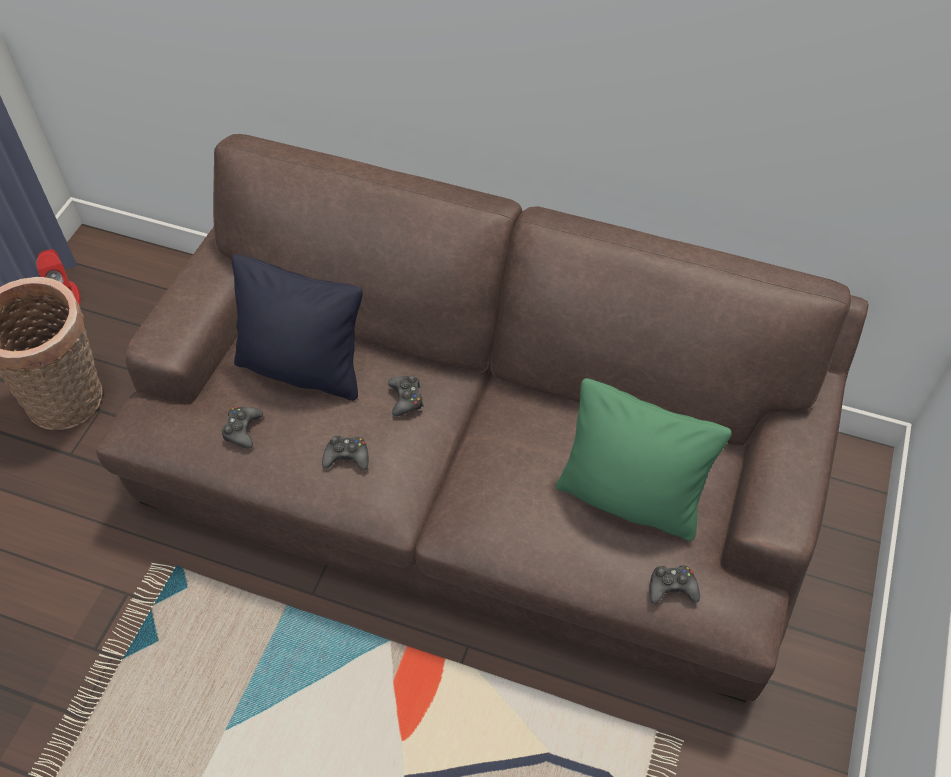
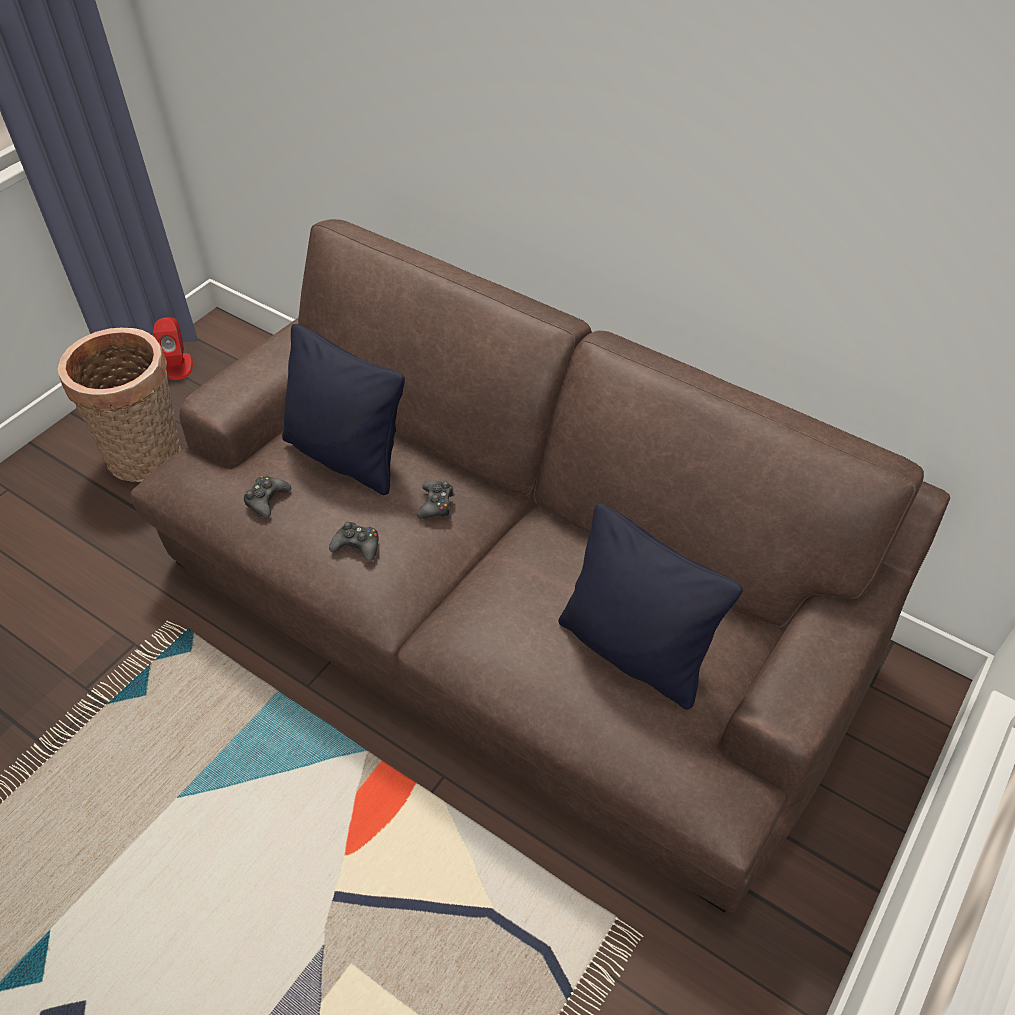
camera: 15 degrees right, 5 degrees down
green pillow [556,378,731,541] -> black pillow [558,503,743,710]
black game controller [650,565,700,604] -> none

